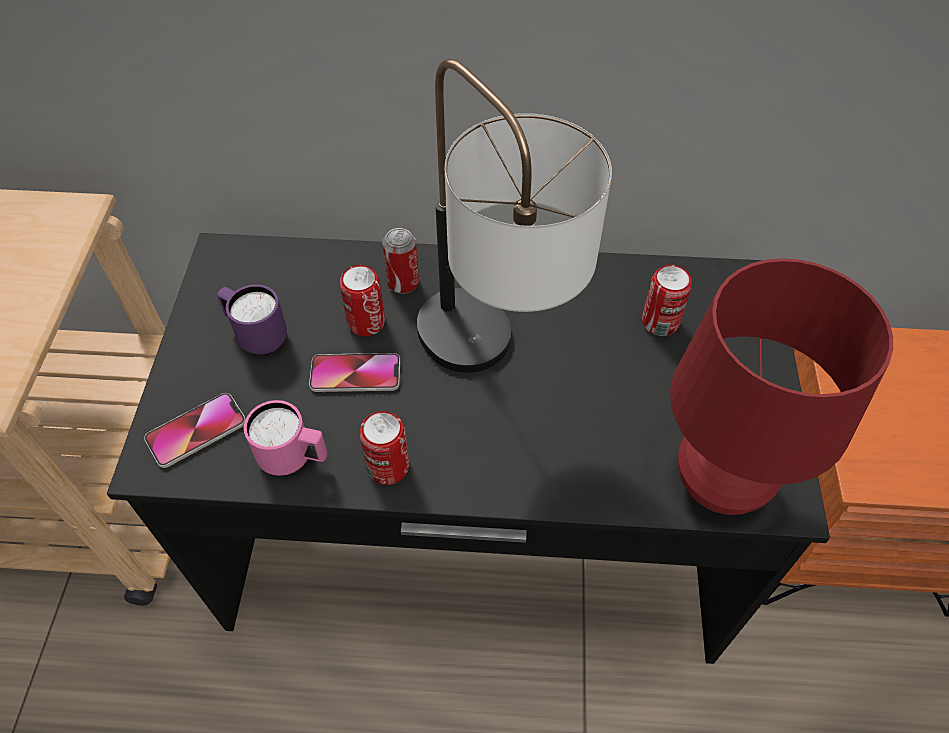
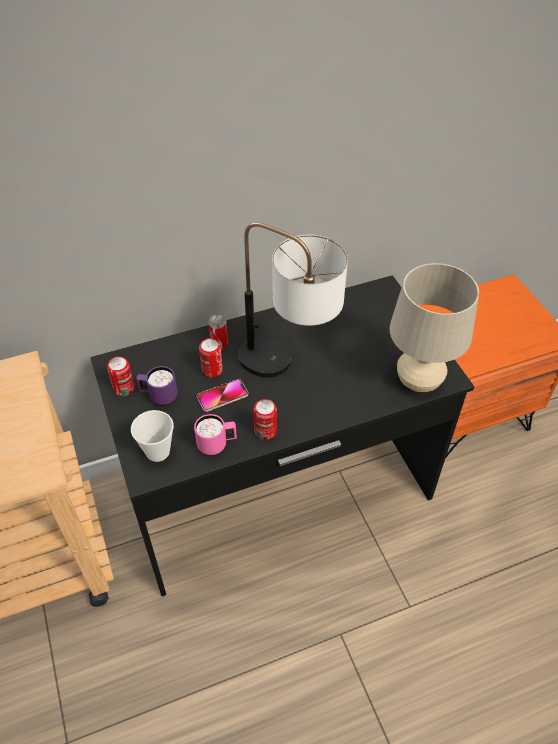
camera: 25 degrees left, 5 degrees down
phone [144,393,246,468] -> cup [131,410,174,462]
can [642,265,692,336] -> can moved to [107,356,135,396]
red table lamp [670,258,893,515] -> beige table lamp [390,263,479,392]

